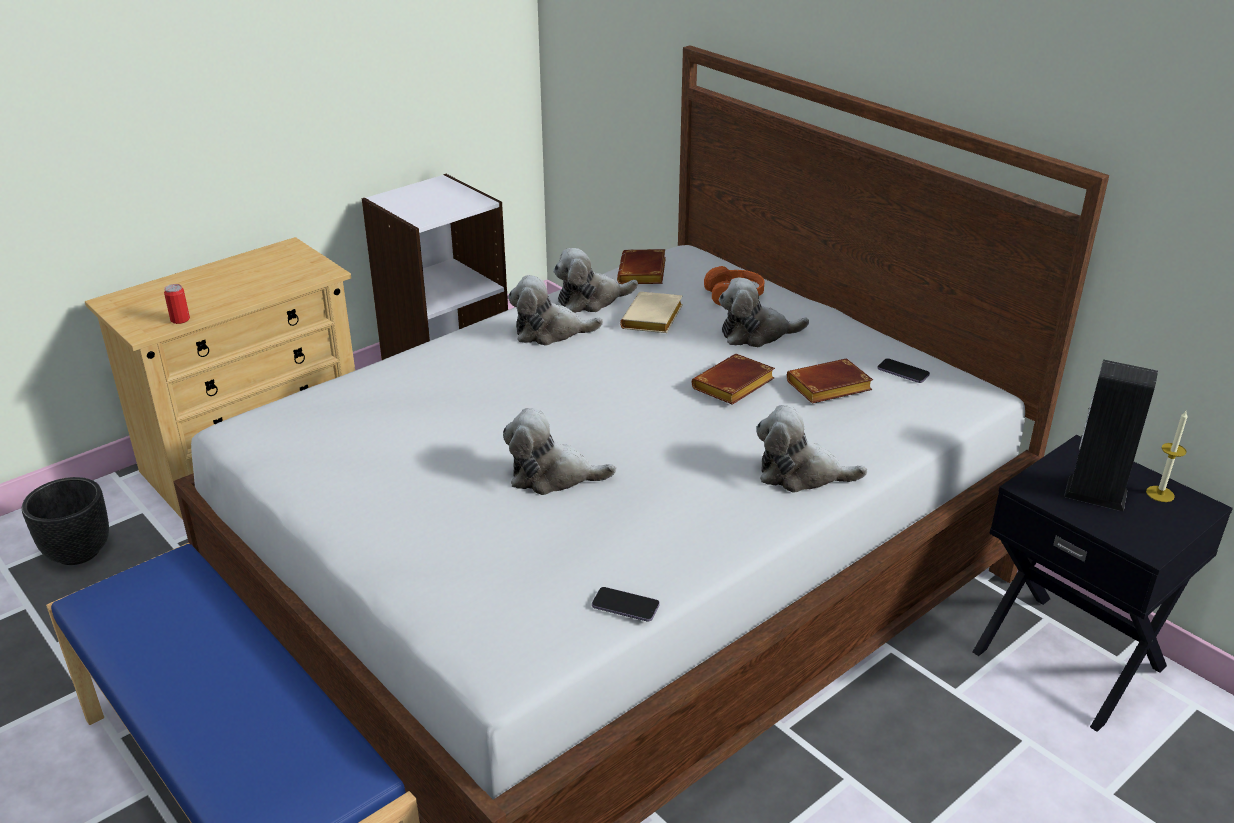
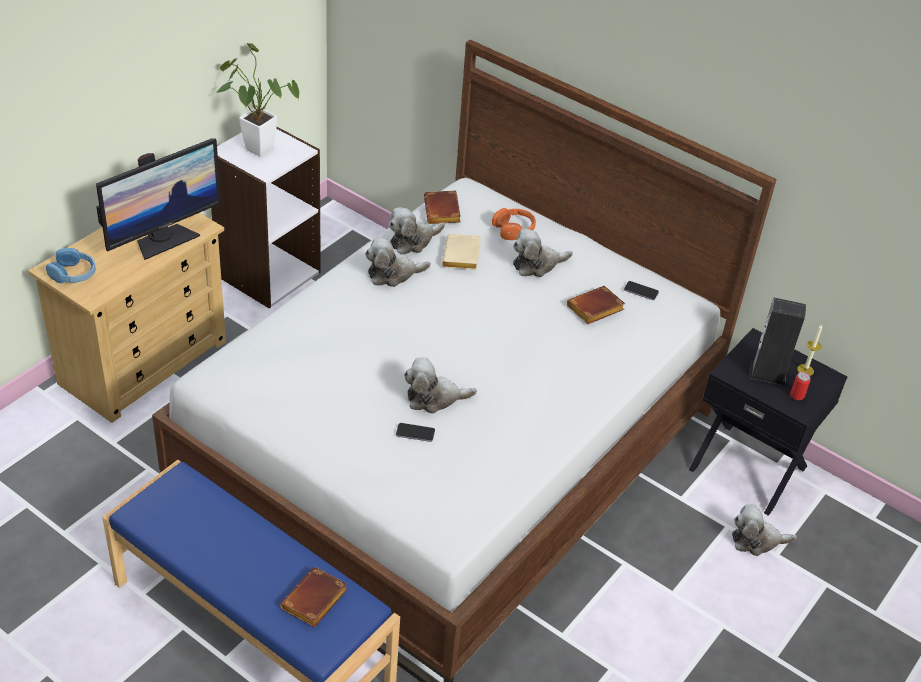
camera: 15 degrees left, 10 degrees up
black planter [22,477,109,565] -> none
can [164,284,190,324] -> can moved to [790,372,810,400]
phone [592,587,659,621] -> phone moved to [396,423,435,442]
brown book [692,354,775,405] -> brown book moved to [280,567,347,627]
plush toy [756,405,867,493] -> plush toy moved to [732,504,797,556]
none -> blue headphones [46,248,96,284]
none -> monitor [96,138,221,260]
none -> potted plant [215,43,299,157]

